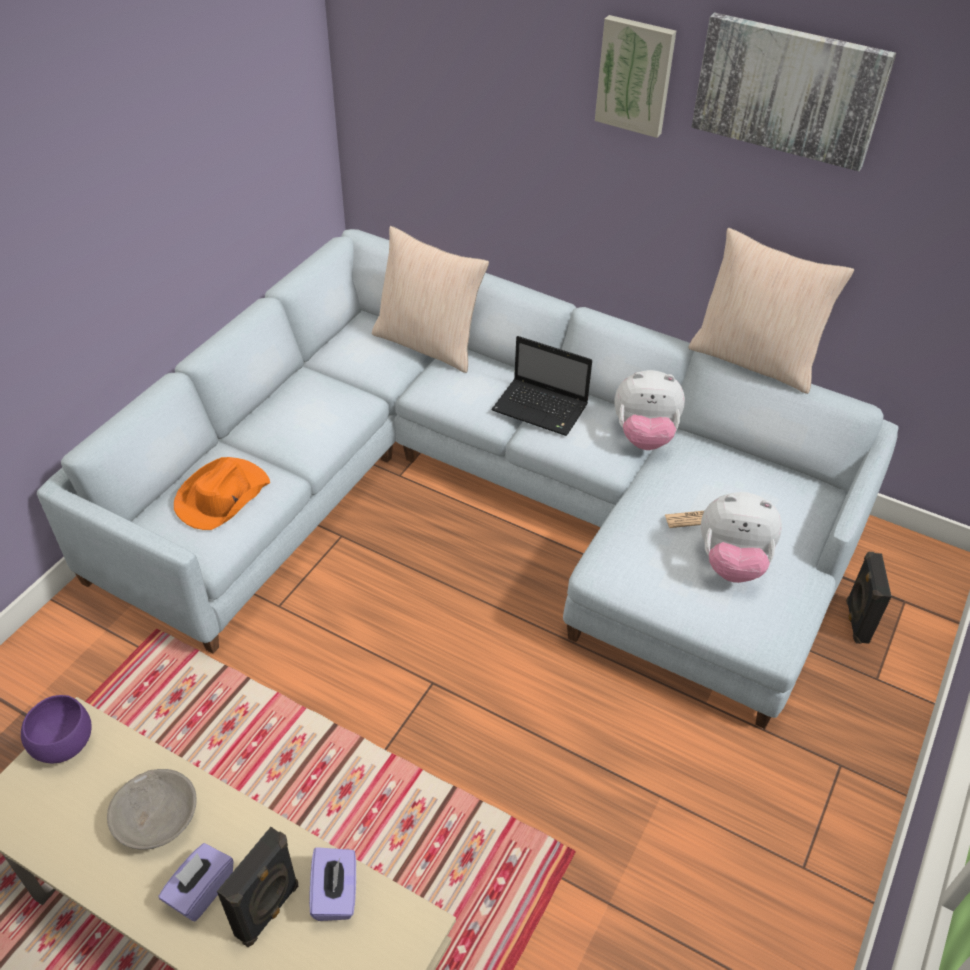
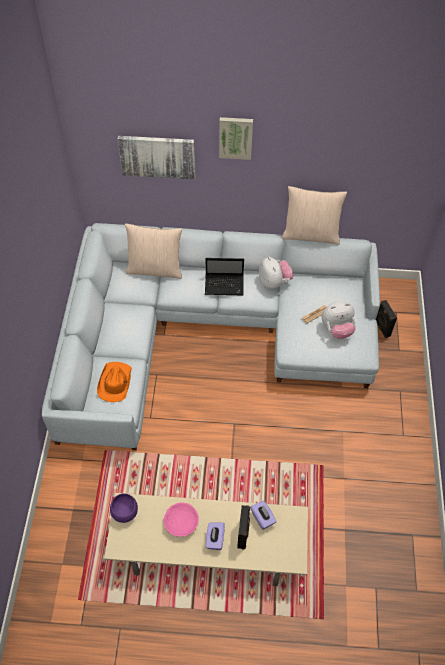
camera: 25 degrees left, 10 degrees up
grey bowl [107,769,196,850] -> pink bowl [164,502,199,537]
plush toy [614,370,685,450] -> plush toy turned 90 degrees counterclockwise [259,257,293,289]
picture [692,13,896,171] -> picture moved to [118,136,195,179]

